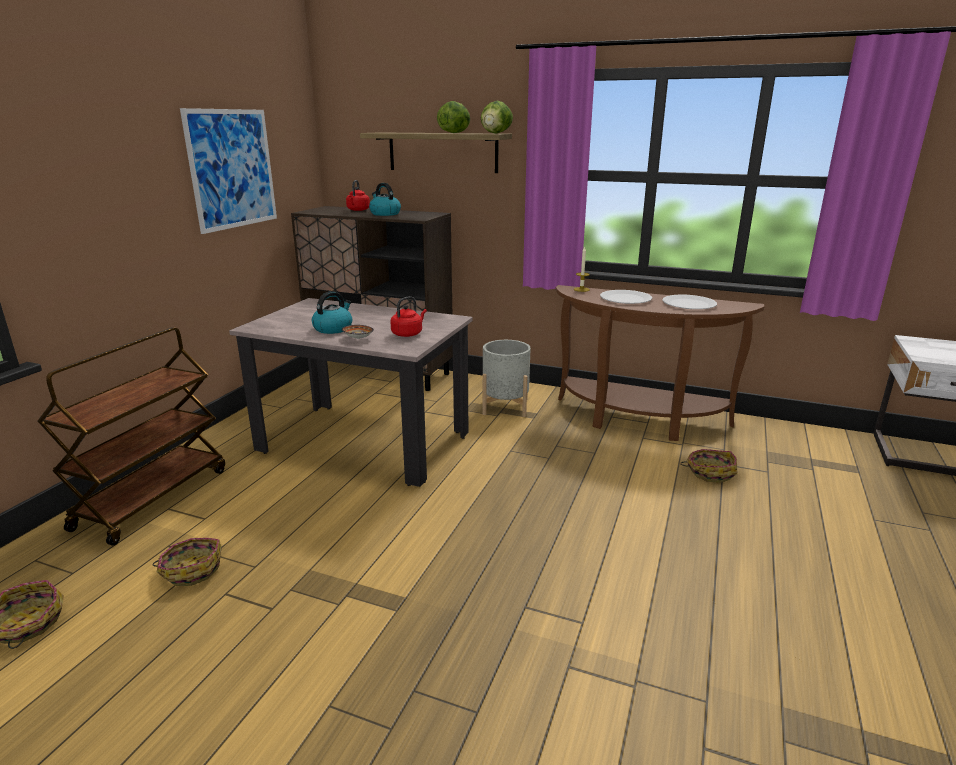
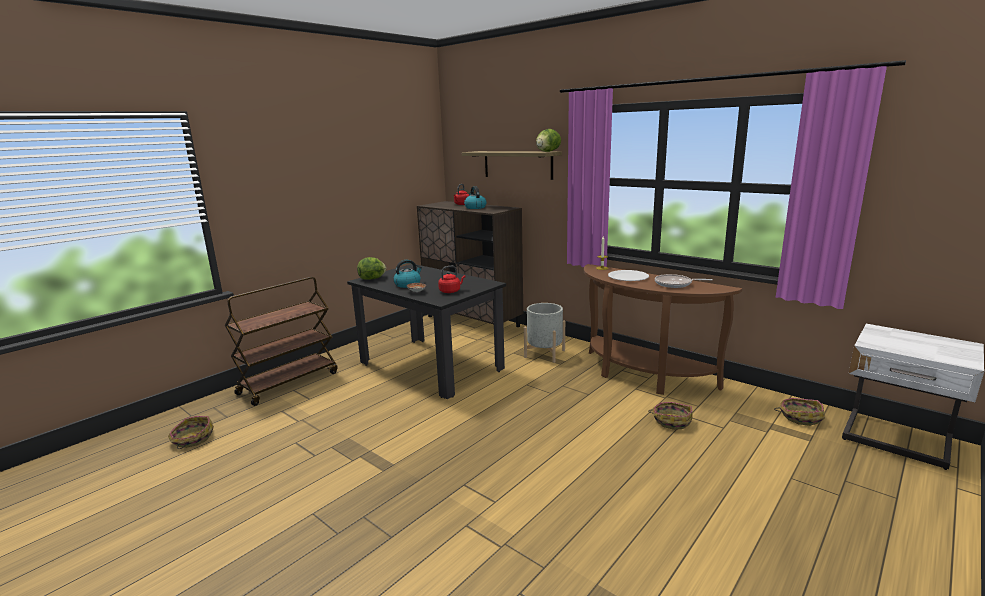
camera: 20 degrees right, 5 degrees down
basket [152,538,221,586] -> basket moved to [774,398,825,426]
picture [180,108,277,234] -> none
beige dining table [229,298,473,487] -> black dining table [347,264,506,399]
lettuce [437,101,470,133] -> lettuce moved to [357,257,386,280]
white plate [662,295,717,309] -> frying pan [655,274,713,288]

